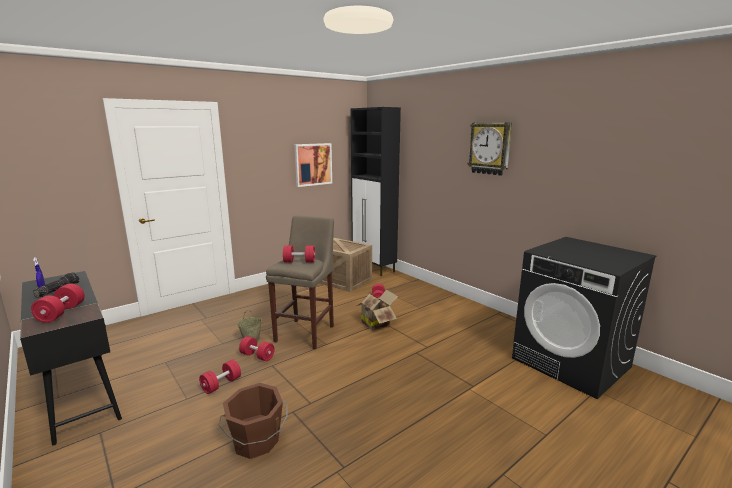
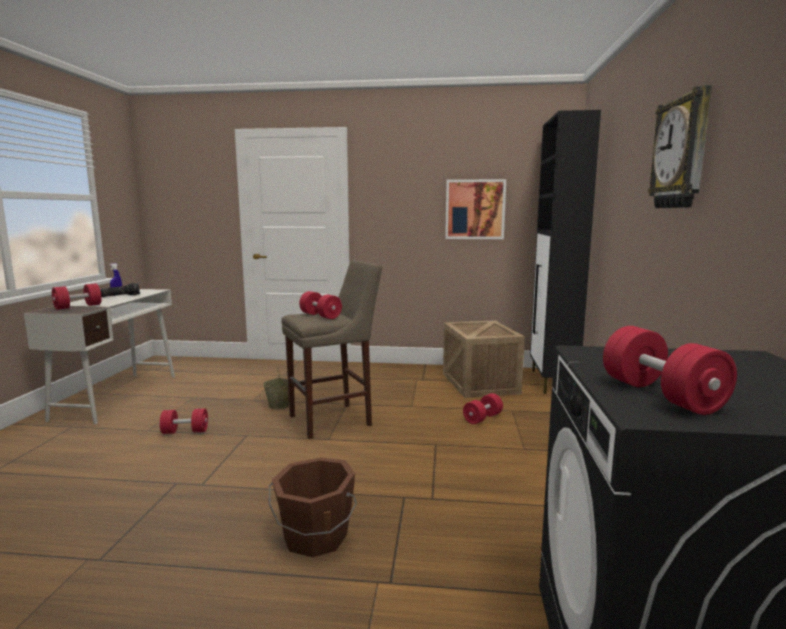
camera: 45 degrees right, 5 degrees down
black desk [20,271,122,445] -> white desk [24,289,175,424]
brown bucket [219,383,288,459] -> brown bucket moved to [269,457,357,557]
red dumbbell [239,336,275,361] -> red dumbbell moved to [603,326,737,415]
cardboard box [357,290,398,331] -> none

